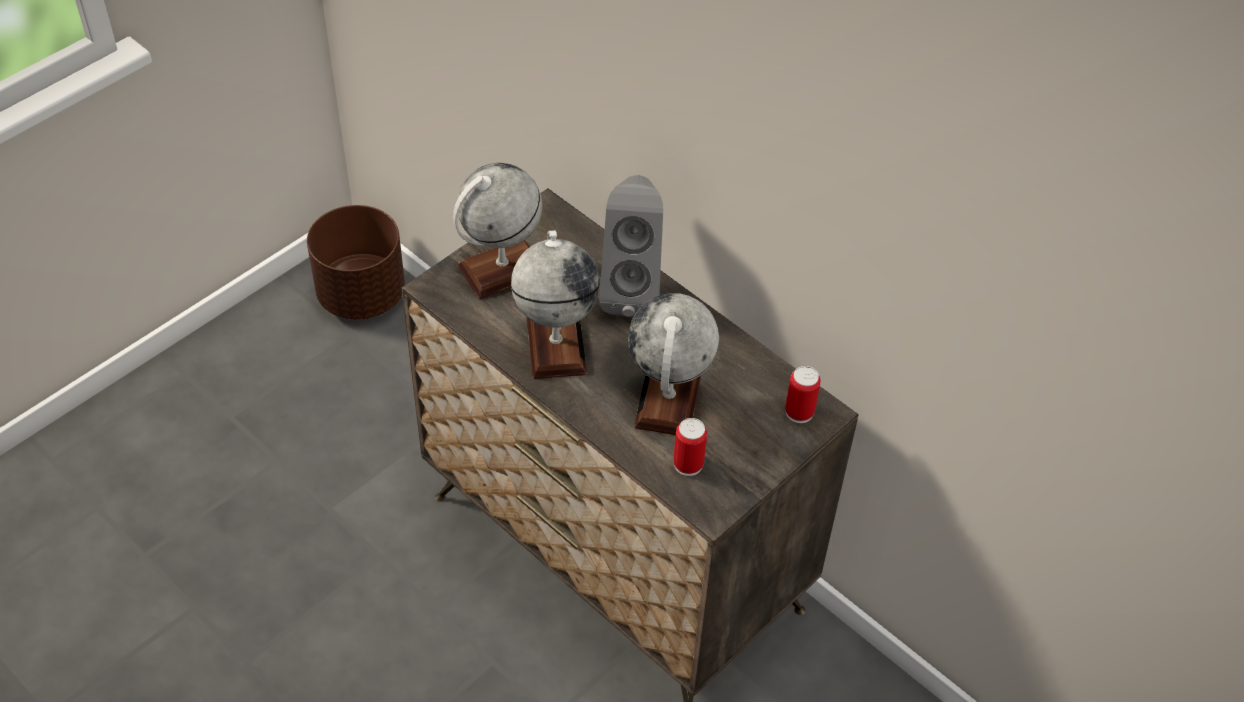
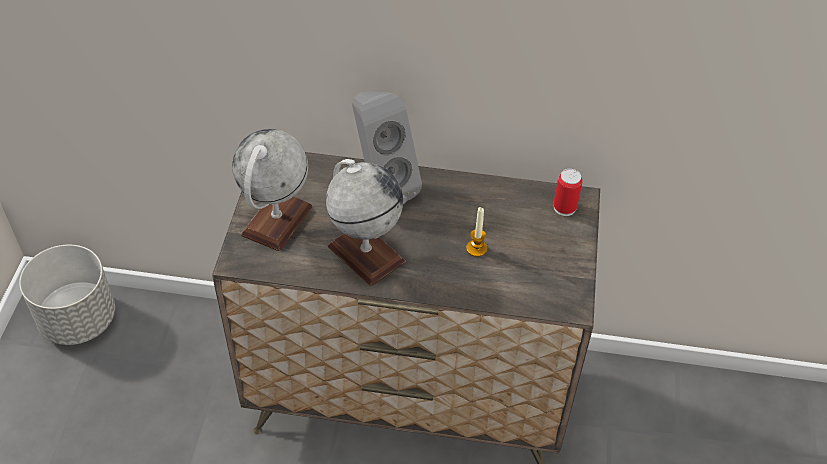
camera: 35 degrees left, 0 degrees up
brown planter [307,205,405,320] -> grey planter [19,245,115,345]
globe [628,293,719,435] -> candle [466,207,487,257]
can [673,418,707,476] -> none

